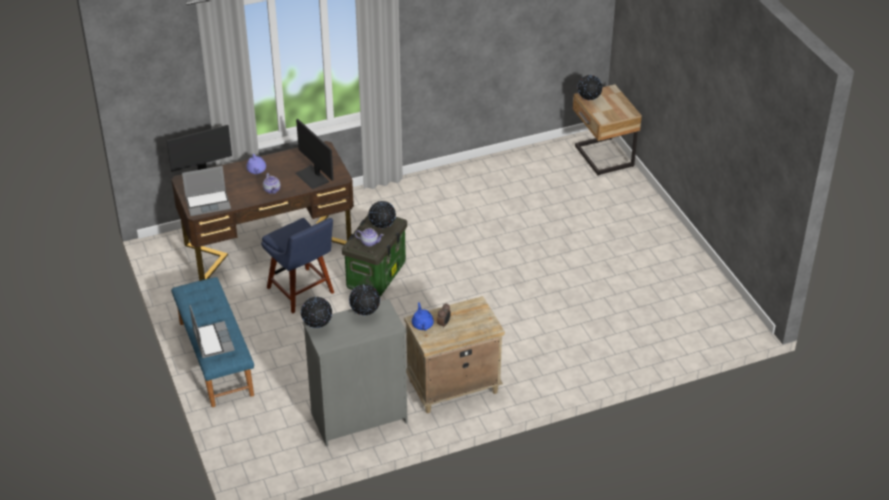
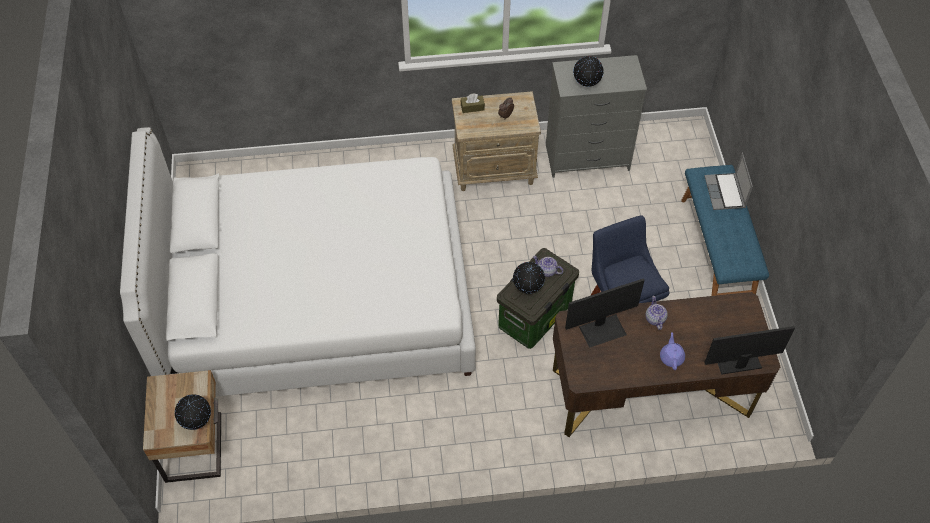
camera: 165 degrees left, 15 degrees up
laptop [182,166,231,216] -> none
monitor [296,119,334,189] -> monitor turned 90 degrees clockwise [565,278,644,348]
globe [301,297,332,328] -> none
blue teapot [412,302,434,331] -> none
none -> white bed [120,127,476,397]
none -> brown tissue box [461,93,485,113]

